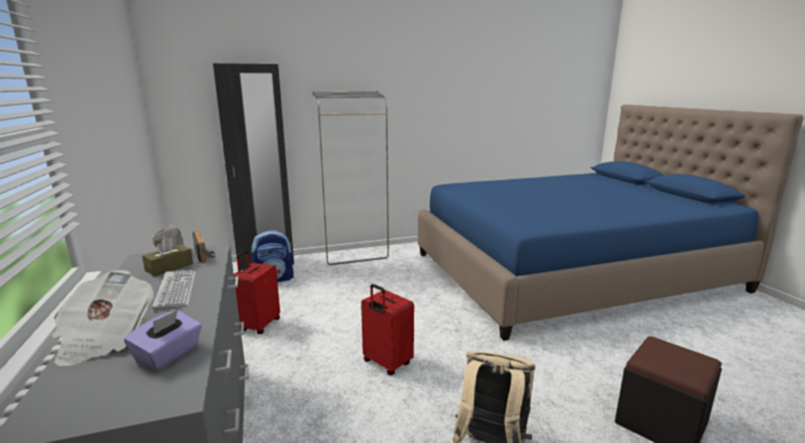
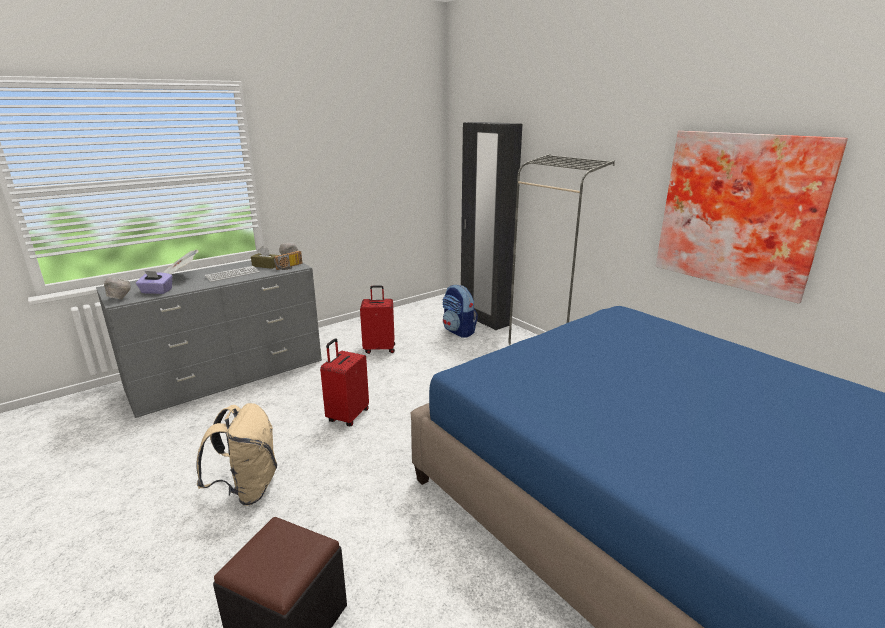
camera: 70 degrees right, 5 degrees up
none -> grey bowl [104,277,131,300]
none -> picture [656,131,848,304]

